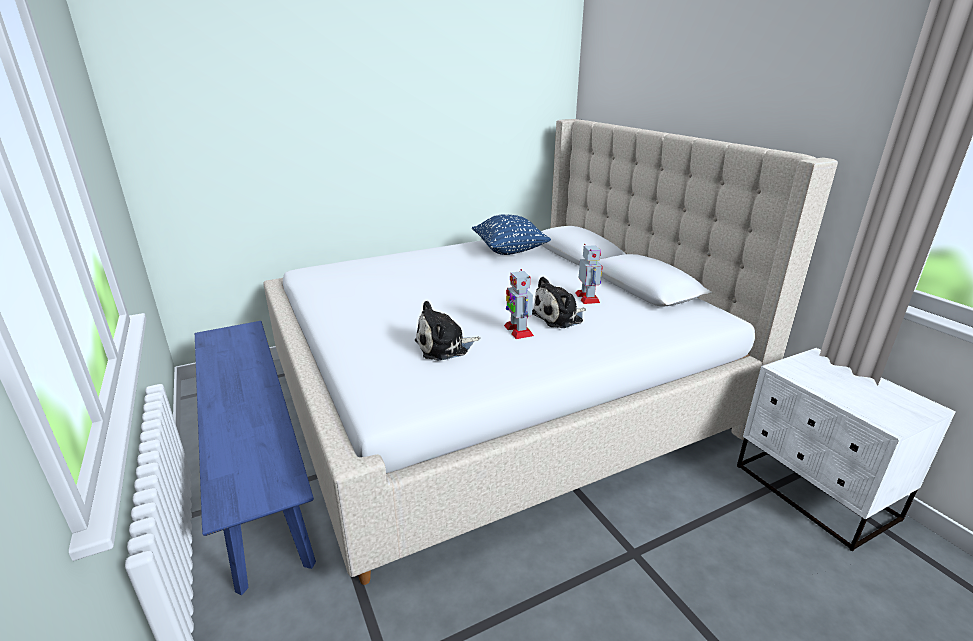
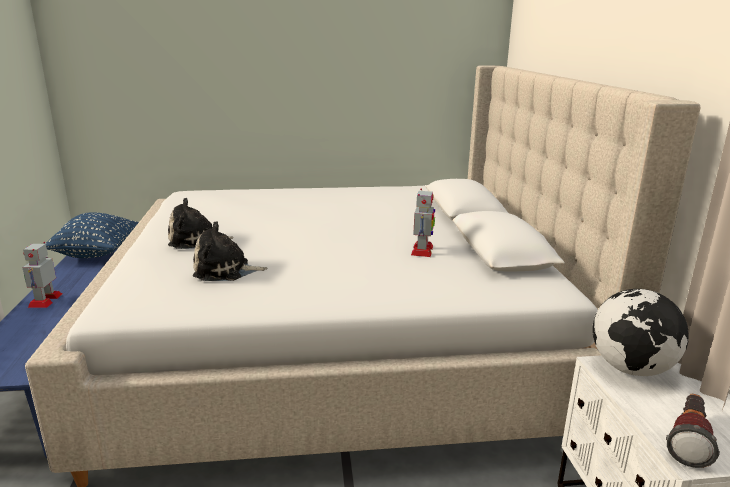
camera: 20 degrees right, 5 degrees down
blue pillow [472,214,551,255] -> blue pillow moved to [44,212,139,258]
toy robot [504,269,534,339] -> toy robot moved to [22,242,62,308]
plush toy [532,276,586,328] -> plush toy moved to [168,198,234,249]
none -> globe [592,289,688,376]
none -> flashlight [666,394,720,468]

